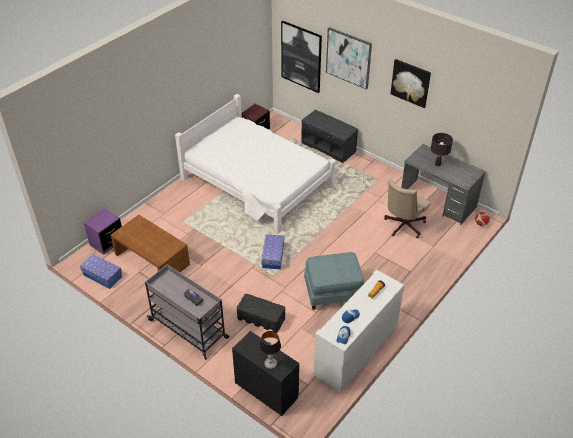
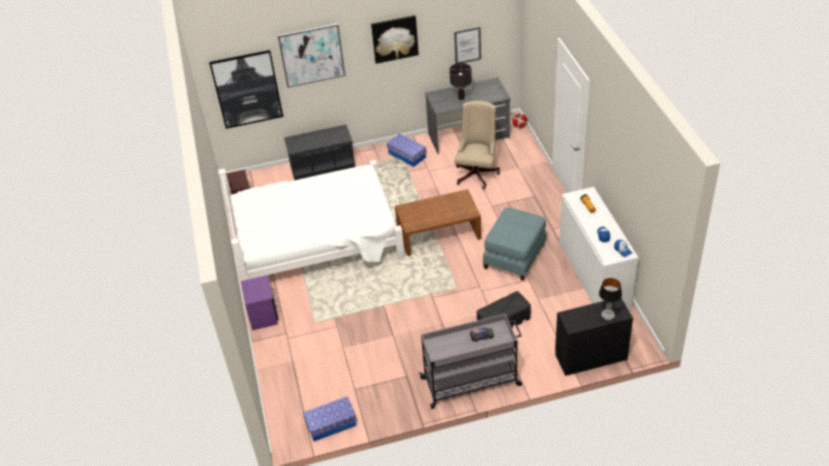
camera: 50 degrees left, 0 degrees up
purple nightstand [84,208,122,255] -> purple nightstand moved to [241,275,278,330]
brown coffee table [111,215,190,272] -> brown coffee table moved to [395,189,481,256]
storage box [261,234,284,270] -> storage box moved to [387,134,427,167]
beige office chair [384,179,430,238] -> beige office chair turned 150 degrees counterclockwise [454,101,500,189]
none -> picture [454,27,481,64]

